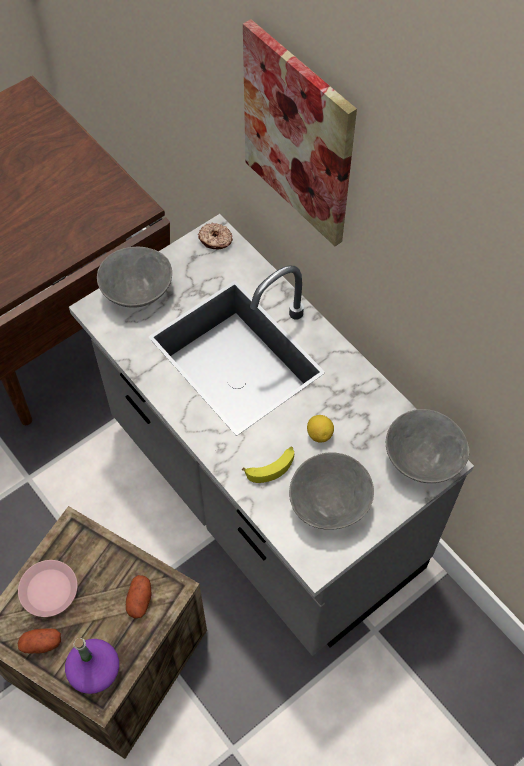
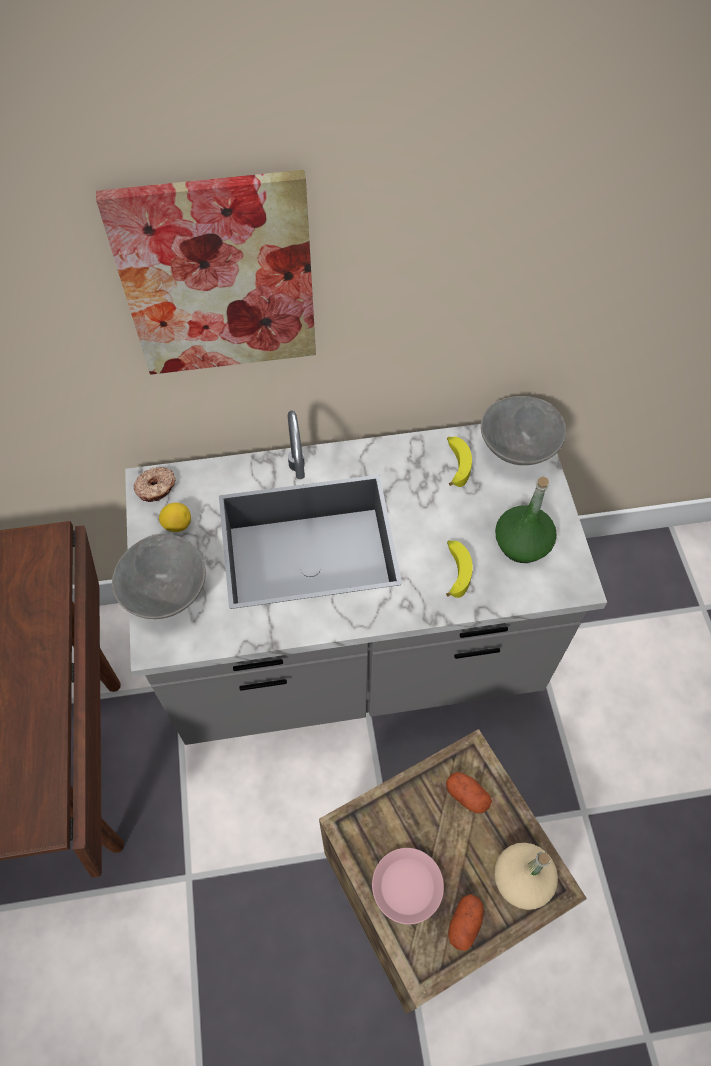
camera: 60 degrees left, 0 degrees up
purple bottle [65,638,119,694] -> beige bottle [494,843,558,910]
grey bowl [289,452,374,530] -> green bottle [495,476,557,563]
lemon [307,415,334,443] -> lemon moved to [159,503,191,532]
none -> banana [447,437,472,487]

